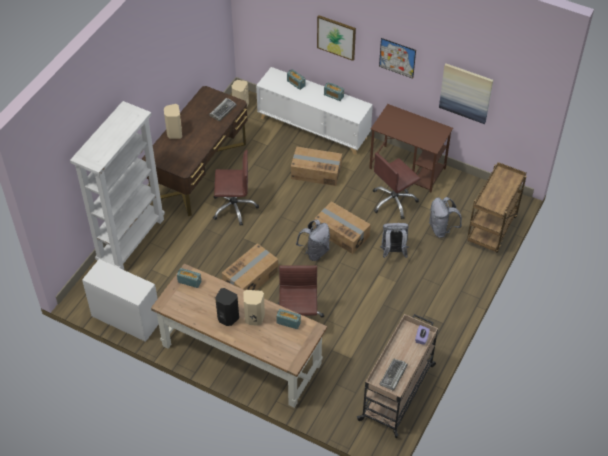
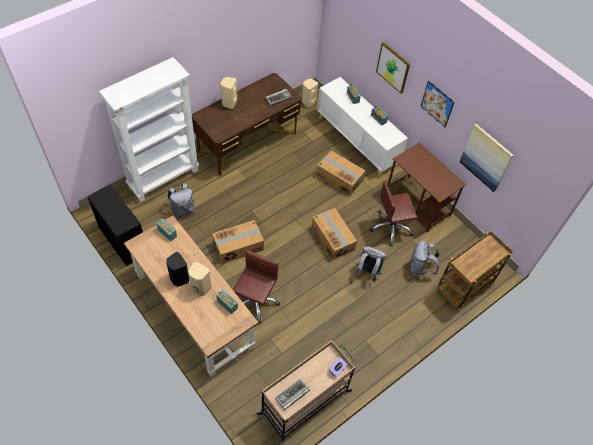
camera: 20 degrees right, 5 degrees up
white dresser [82,259,159,342] -> black dresser [87,184,143,266]
brown office chair [213,150,259,226] -> none
grey backpack [296,220,330,261] -> grey backpack moved to [168,183,195,218]

